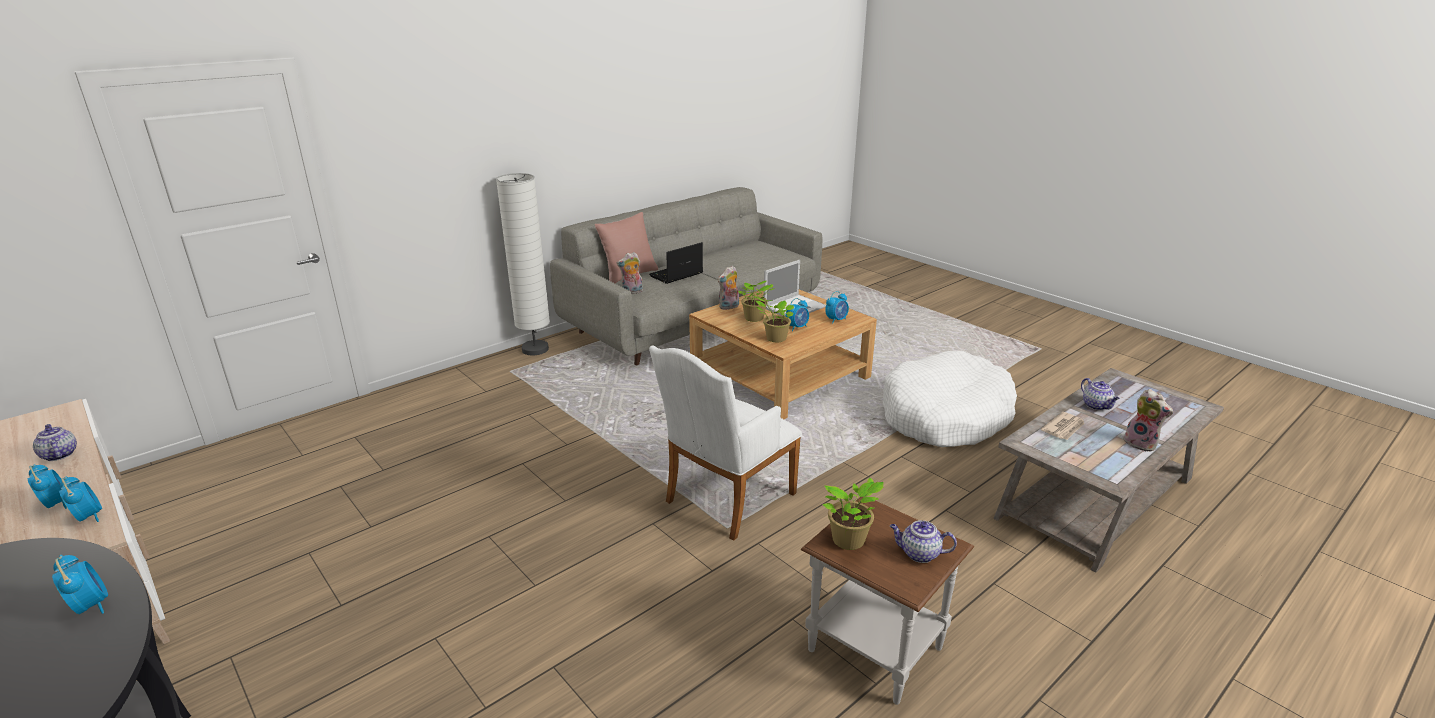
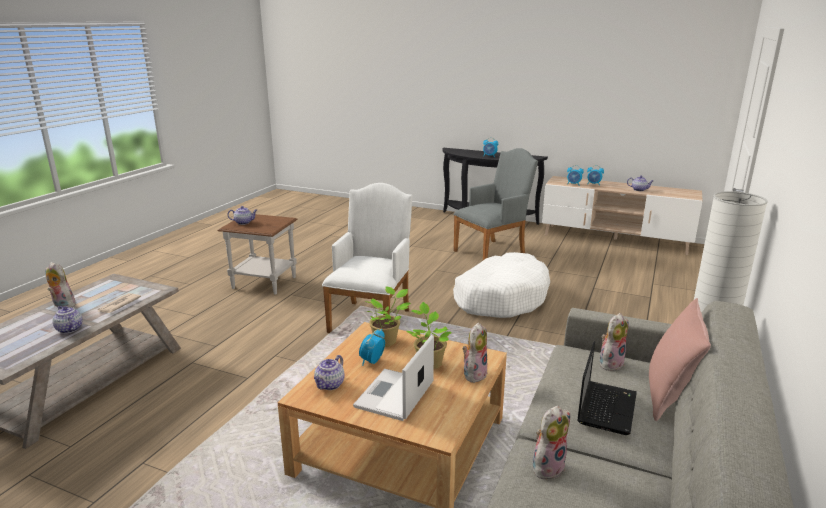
camera: 155 degrees right, 5 degrees down
potted plant [823,478,884,550] -> none
alarm clock [825,291,849,324] -> teapot [314,355,345,390]
white dog bed [883,351,1017,447] -> white dog bed moved to [453,252,550,318]
none -> grey armchair [453,148,538,260]
none -> plush toy [532,406,570,479]

